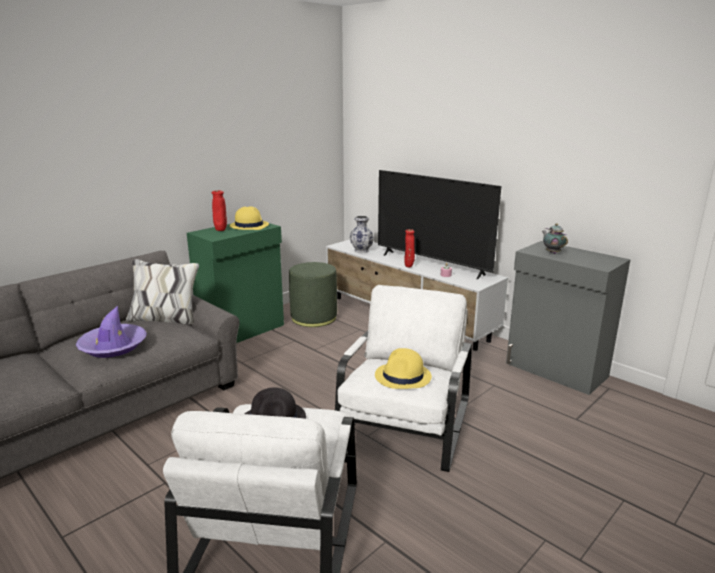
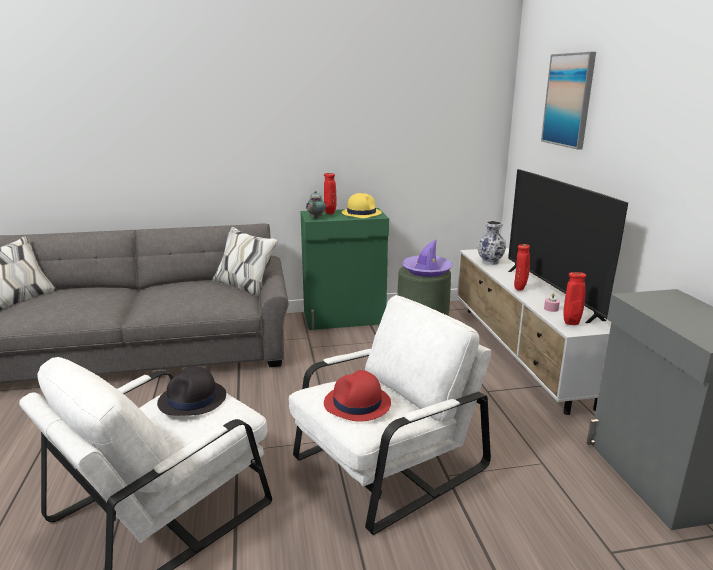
camera: 35 degrees right, 0 degrees up
purple hat [76,306,147,358] -> purple hat moved to [402,240,453,277]
yellow hat [375,348,432,389] -> red hat [324,370,391,422]
teapot [542,223,568,254] -> teapot moved to [306,191,326,219]
none -> picture [541,52,596,149]
none -> red vase [563,272,586,325]

